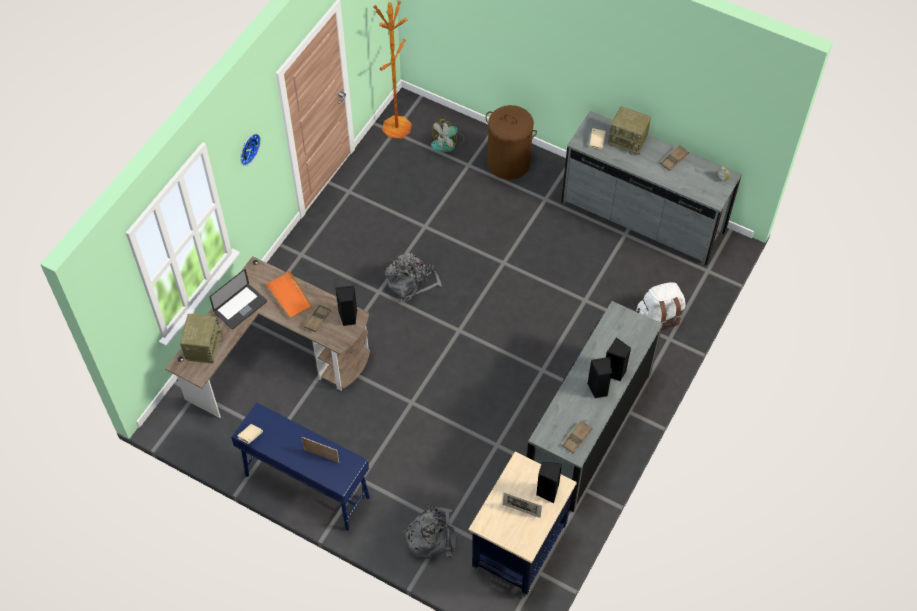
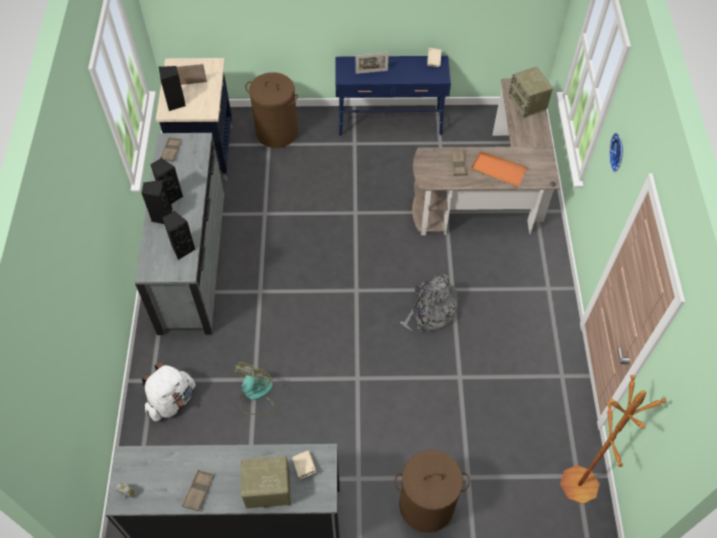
camera: 150 degrees right, 0 degrees up
laptop [209,269,267,329] -> none
black speaker [335,286,357,326] -> black speaker moved to [162,211,196,260]
grey backpack [402,504,456,559] -> brown laundry basket [245,72,298,148]
fan [431,119,465,152] -> fan moved to [234,362,274,415]

